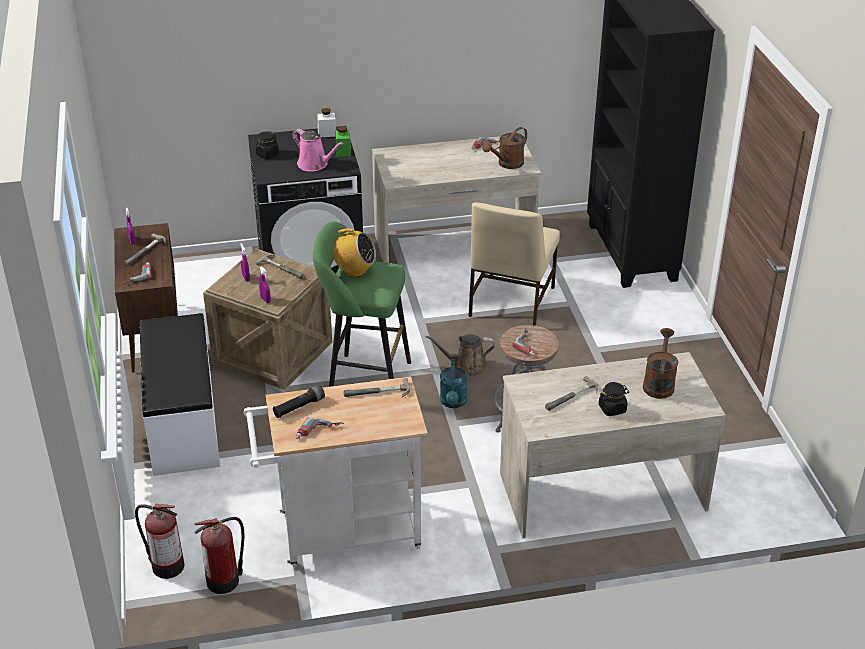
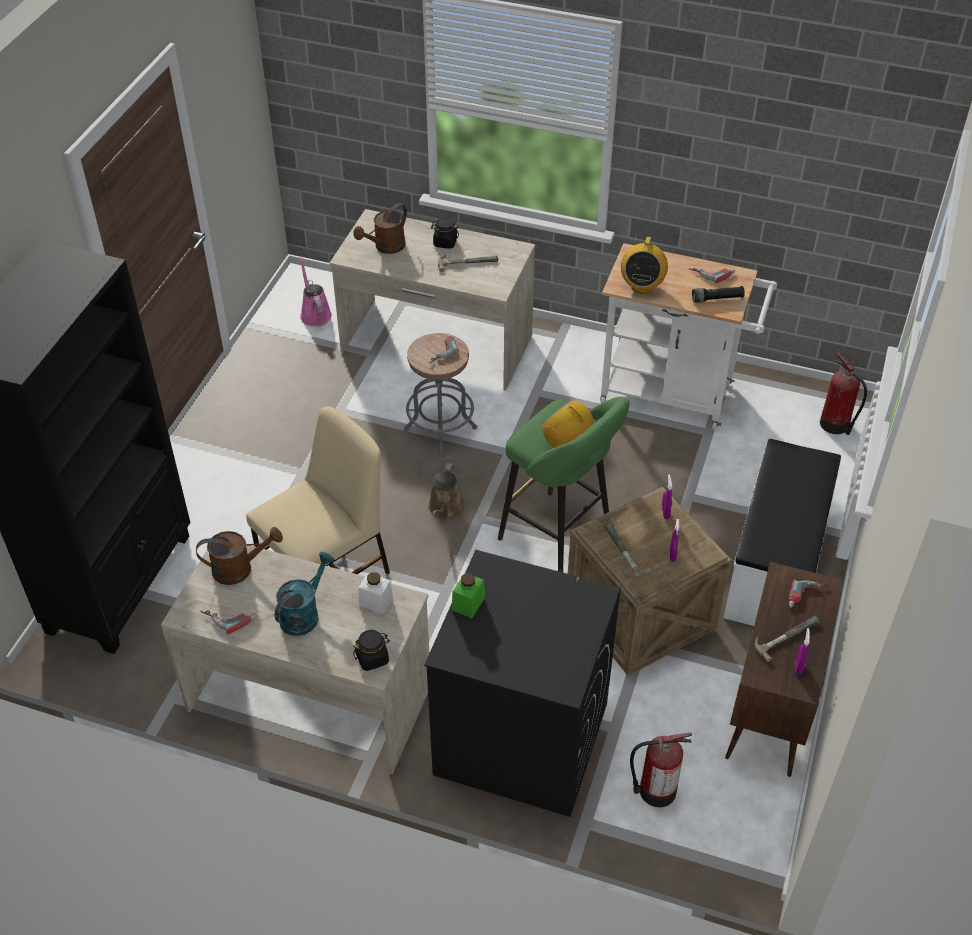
camera: 150 degrees left, 10 degrees up
fire extinguisher [194,517,245,594] -> fire extinguisher moved to [630,733,692,807]
black jar [255,131,279,159] -> black jar moved to [353,630,390,671]
pink watering can [292,129,343,172] -> pink watering can moved to [300,257,332,327]
white jar [318,108,336,137] -> white jar moved to [358,572,393,614]
hammer [343,378,410,397] -> radio [621,235,668,294]
brown watering can [425,334,495,376] -> brown watering can turned 75 degrees clockwise [428,463,464,519]
turquoise watering can [440,359,467,408] -> turquoise watering can moved to [275,552,334,636]

